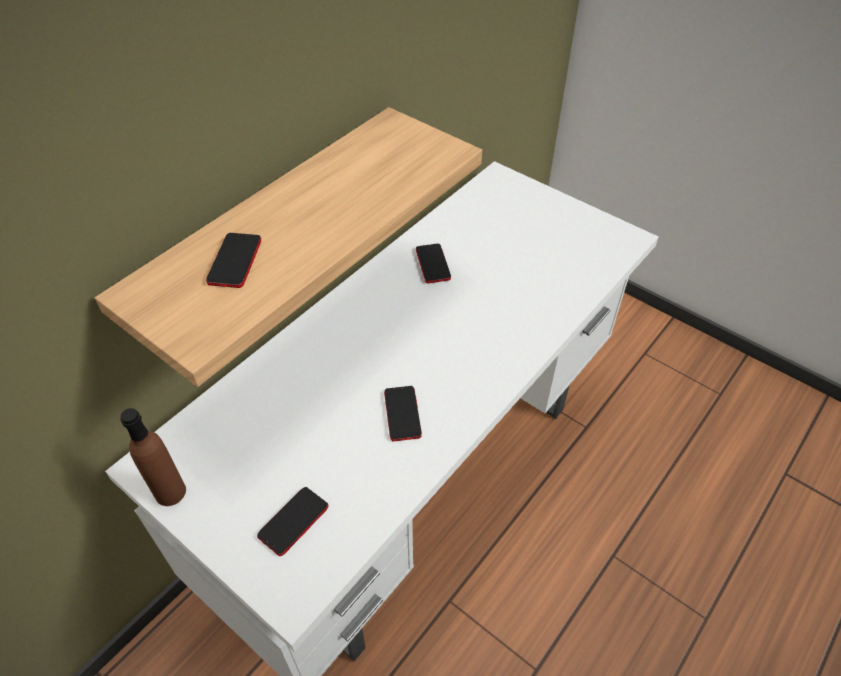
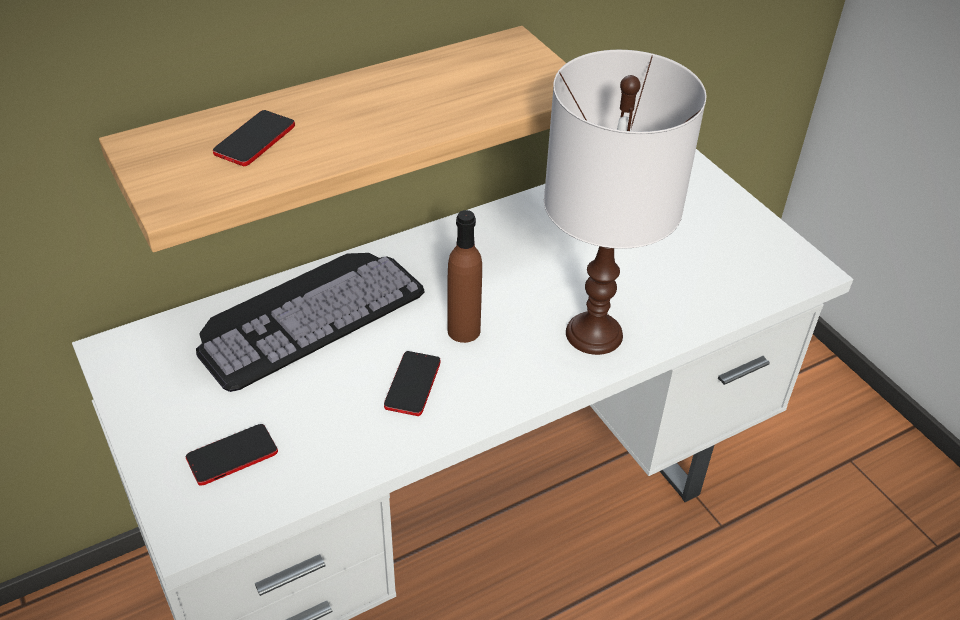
camera: 20 degrees right, 5 degrees down
brown bottle [120,408,186,506] -> brown bottle moved to [447,210,482,343]
phone [416,243,451,283] -> none
none -> keyboard [196,253,425,392]
none -> white table lamp [544,50,706,355]

